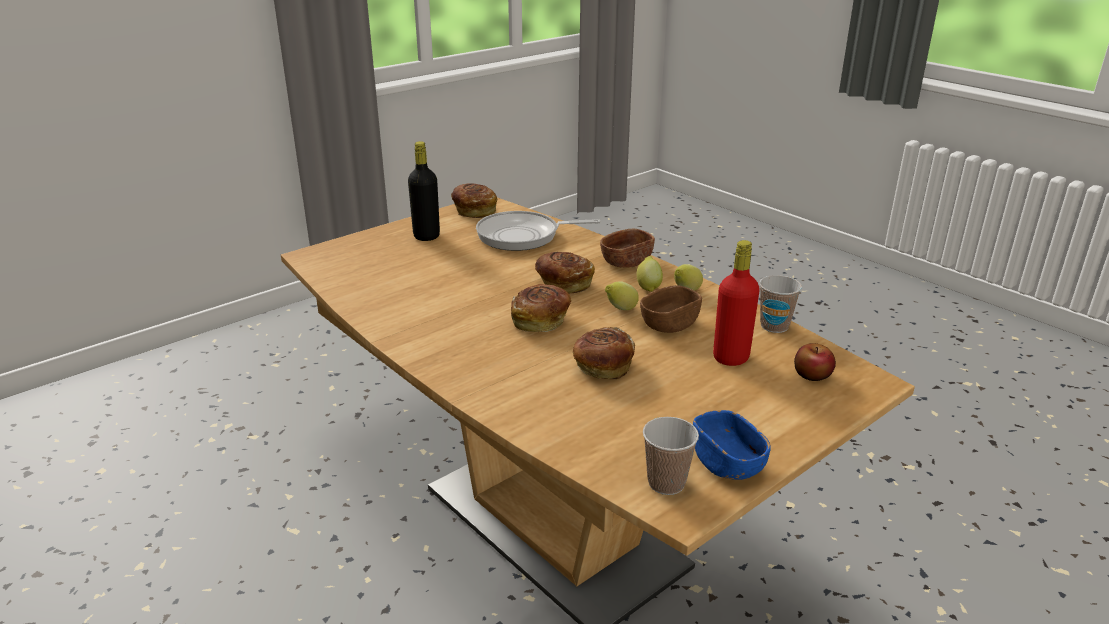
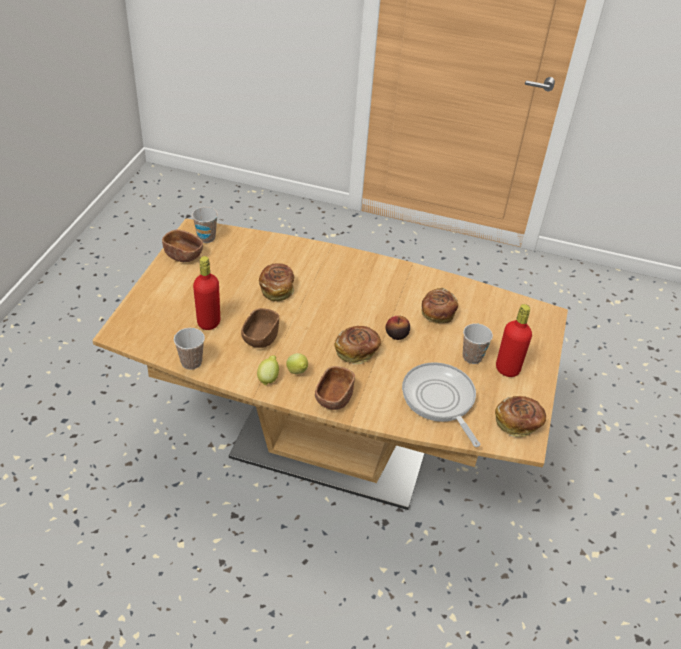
camera: 145 degrees right, 15 degrees up
black bottle [408,141,440,241] -> red bottle [496,304,532,377]
frying pan [476,211,601,251] -> frying pan turned 75 degrees counterclockwise [402,362,480,447]
bread [511,284,571,332] -> bread moved to [421,288,458,324]
lemon [605,281,639,310] -> none
blue bowl [693,410,771,480] -> brown bowl [162,230,203,262]
apple [794,343,836,381] -> apple moved to [386,315,410,340]
none -> cup [463,323,493,364]

